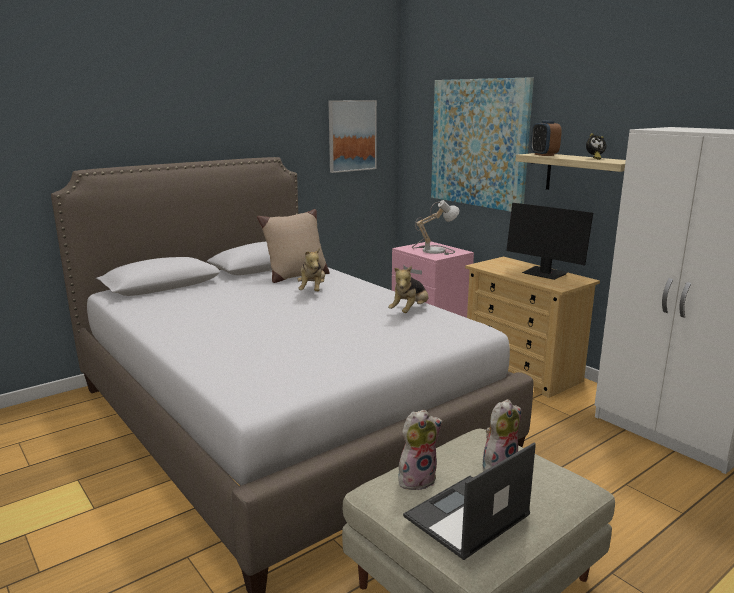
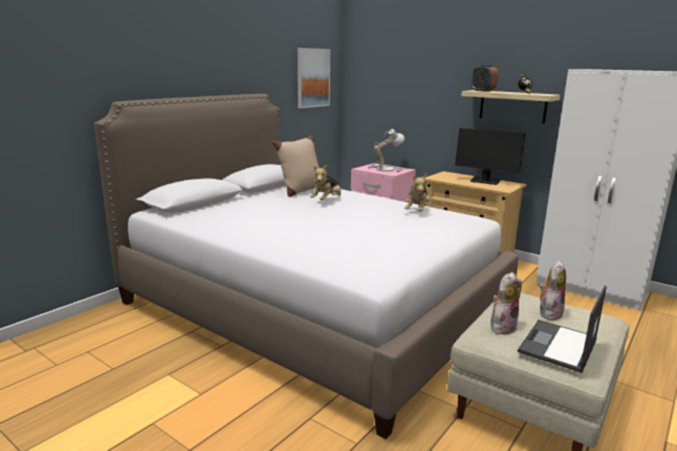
camera: 15 degrees left, 0 degrees up
plush toy [297,248,325,291] -> plush toy turned 45 degrees clockwise [310,165,341,201]
picture [431,77,534,212] -> none

